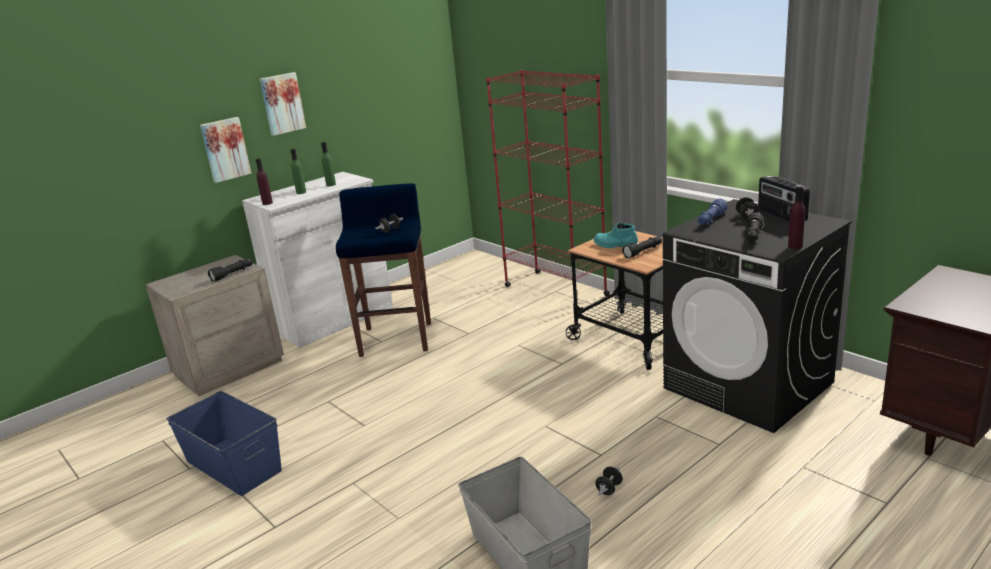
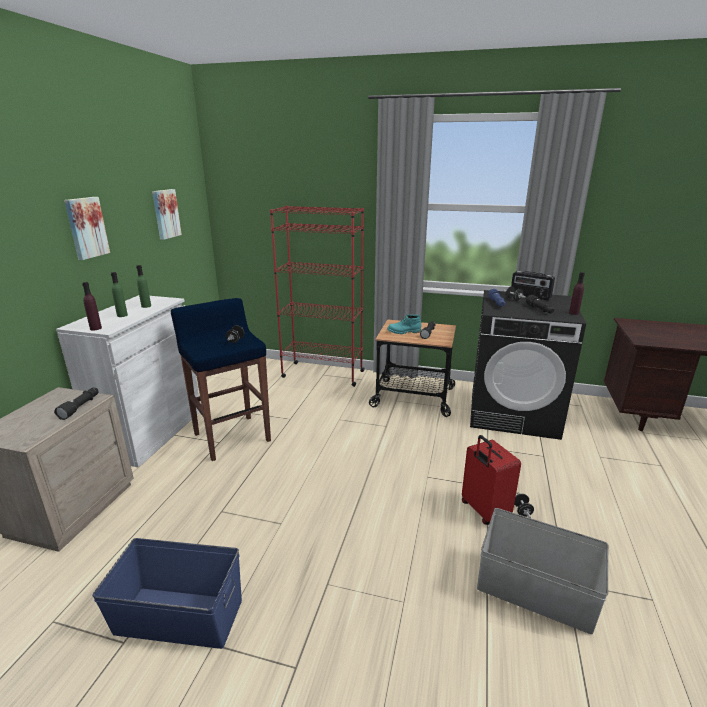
camera: 35 degrees left, 0 degrees up
picture [200,117,251,183] -> picture moved to [152,189,182,240]
none -> red suitcase [462,435,521,525]

